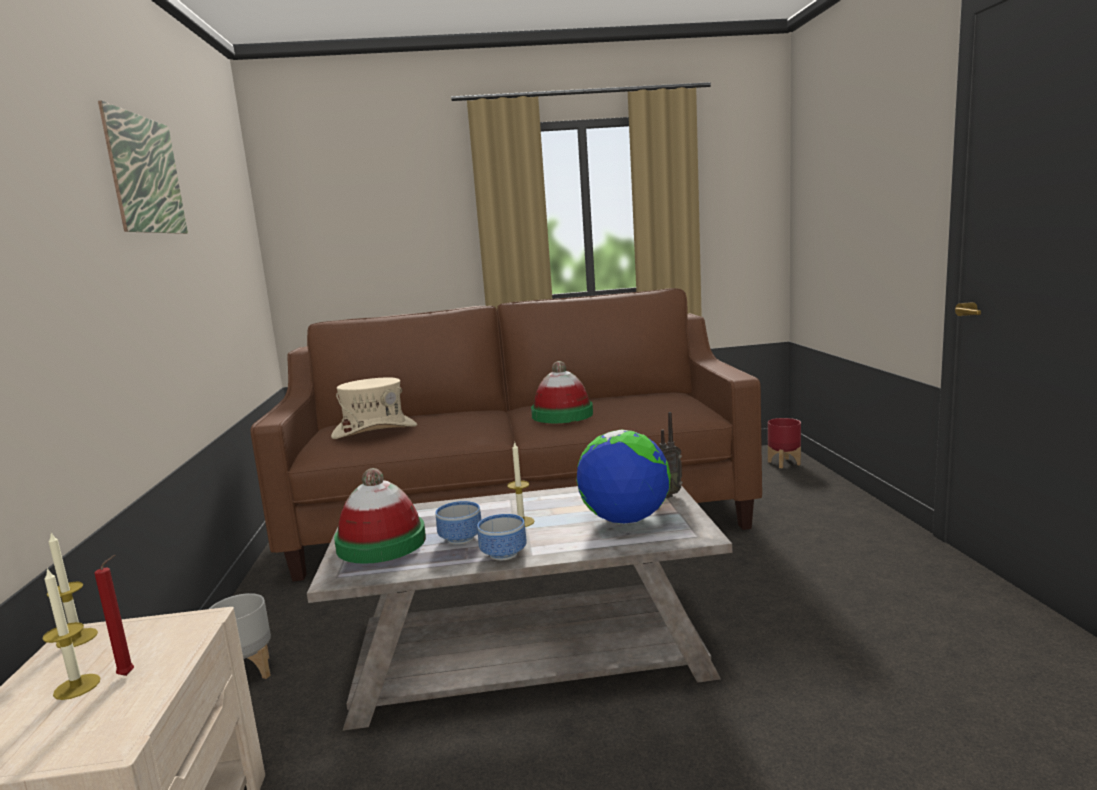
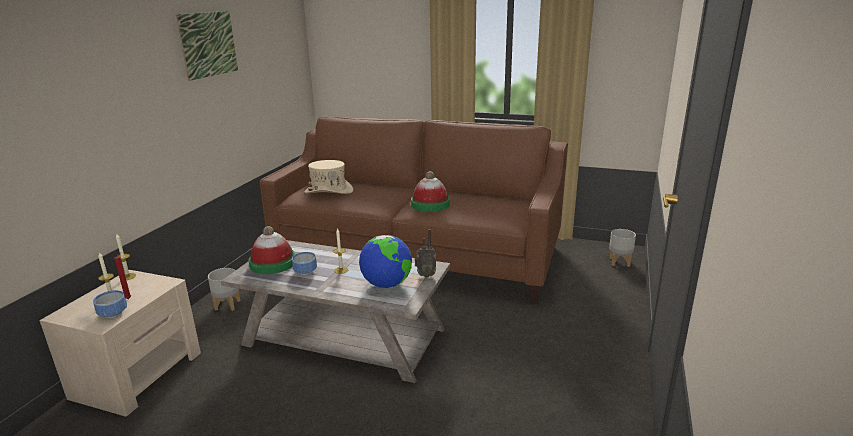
camera: 25 degrees right, 10 degrees up
bowl [477,514,527,561] -> bowl moved to [93,290,127,318]
red planter [768,418,801,468] -> grey planter [609,229,636,267]

